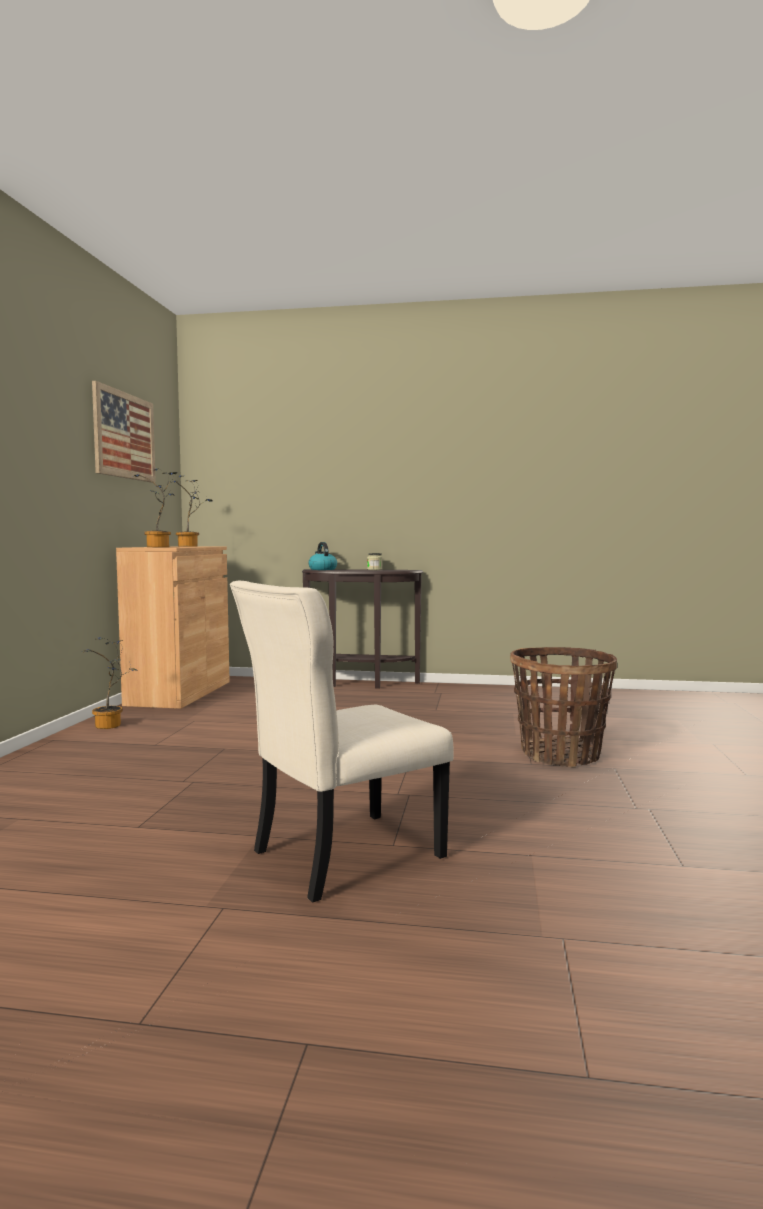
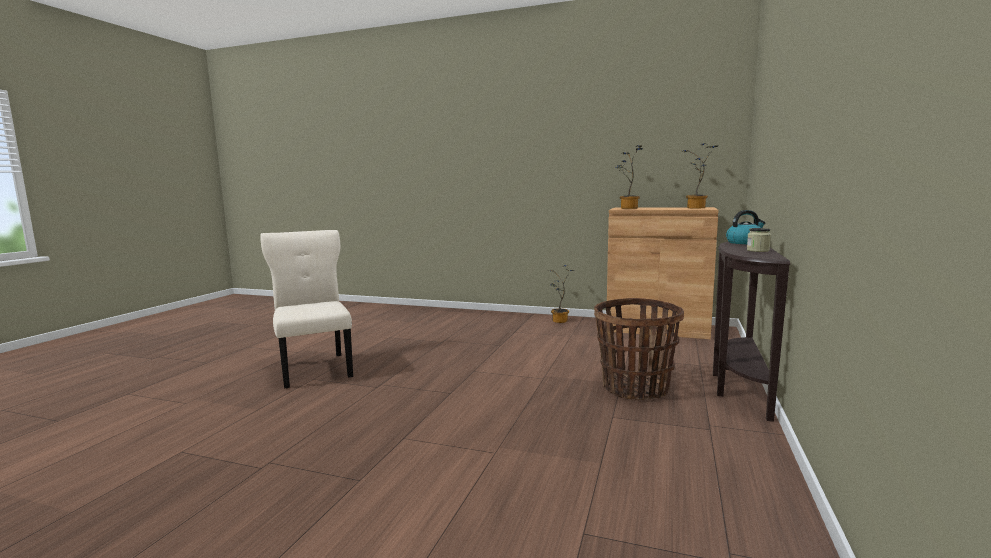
camera: 100 degrees right, 5 degrees up
picture [92,381,156,483] -> none
basket [510,647,617,768] -> basket moved to [594,298,684,400]

